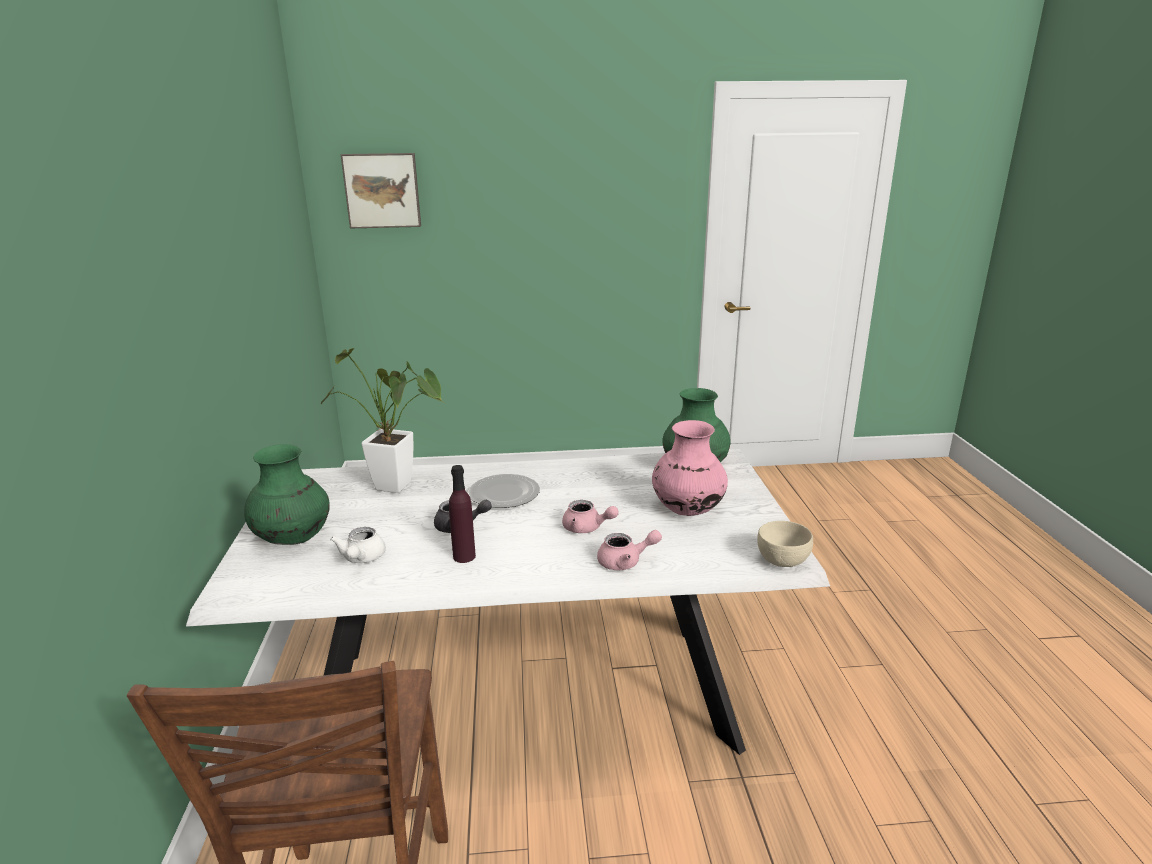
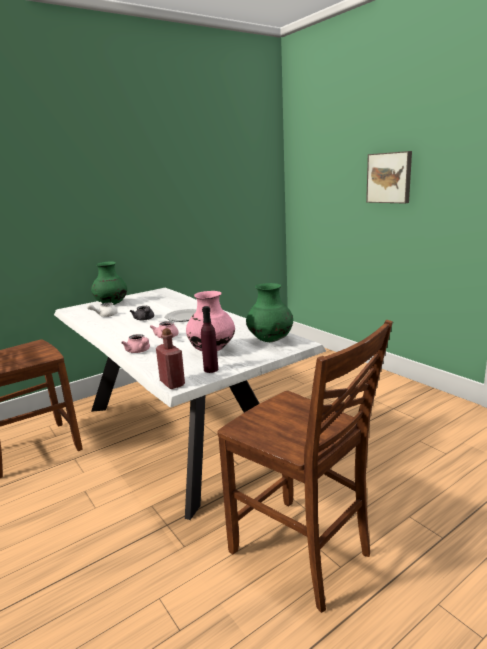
camera: 60 degrees right, 5 degrees down
potted plant [321,348,443,493] -> none
picture [341,153,421,228] -> picture moved to [366,151,412,203]
purple bottle [449,465,476,563] -> purple bottle moved to [201,306,218,373]
beige bowl [757,521,813,567] -> red bottle [156,328,185,389]
none -> brown chair [217,320,393,613]

